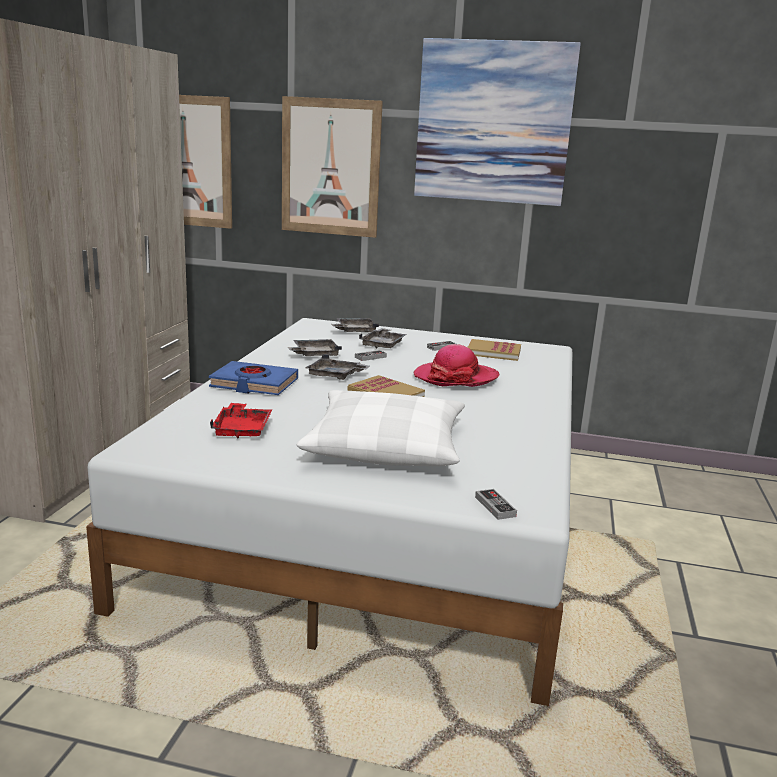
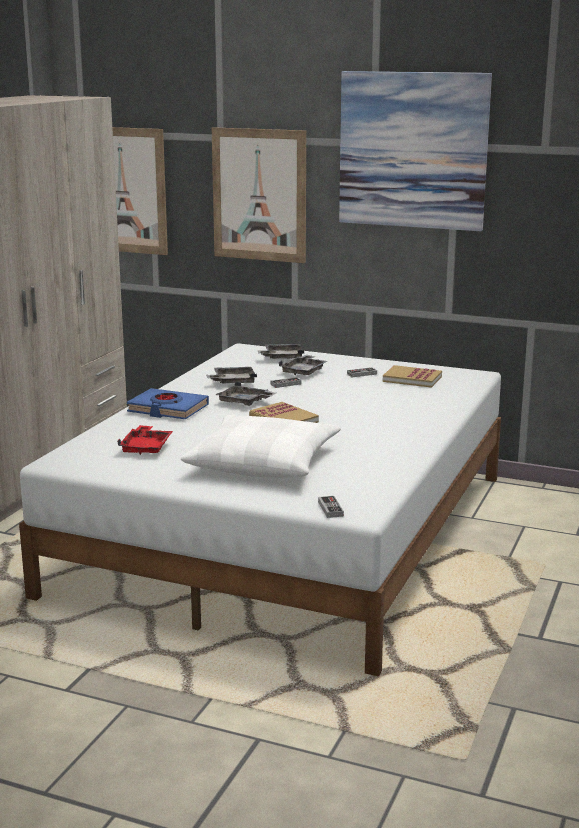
camera: 10 degrees right, 0 degrees up
hat [413,344,499,387] -> none

